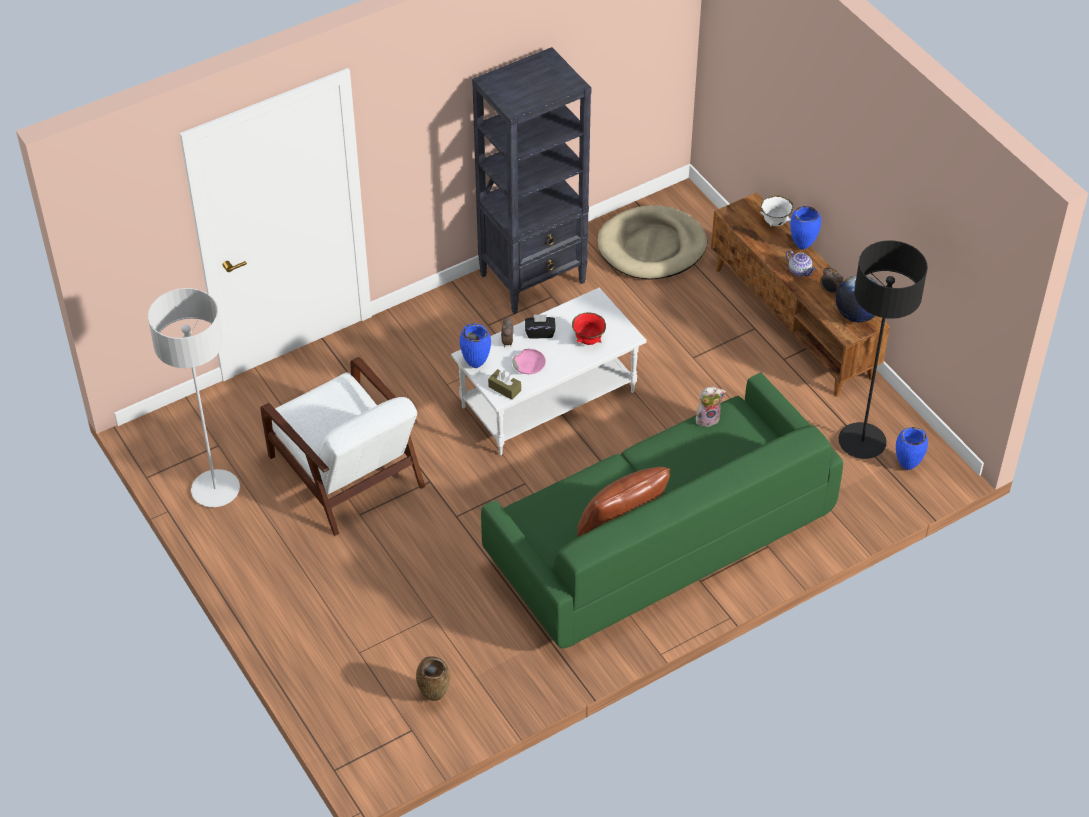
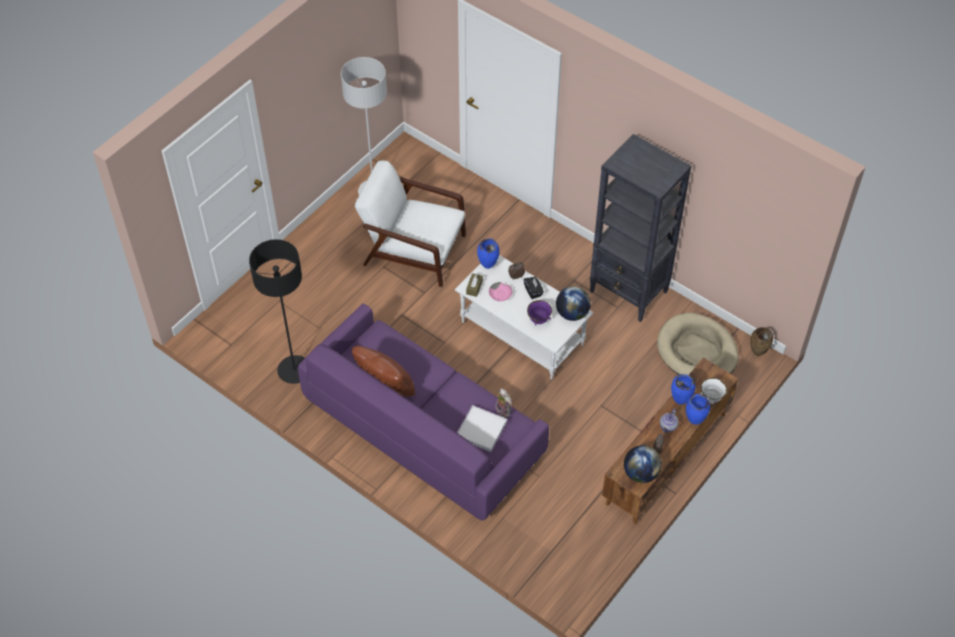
camera: 70 degrees right, 5 degrees up
white armchair [260,357,425,536] -> white armchair turned 75 degrees clockwise [355,161,466,287]
brown vase [416,656,450,701] -> brown vase moved to [750,327,773,356]
green sofa [481,373,843,648] -> purple sofa [298,304,549,521]
red bowl [572,312,606,345] -> purple bowl [527,300,552,326]
black floor lamp [839,240,928,459] -> black floor lamp moved to [249,239,305,384]
blue vase [896,427,928,470] -> blue vase moved to [671,374,695,405]
none -> white tray [457,405,507,452]
none -> globe [556,286,591,321]

